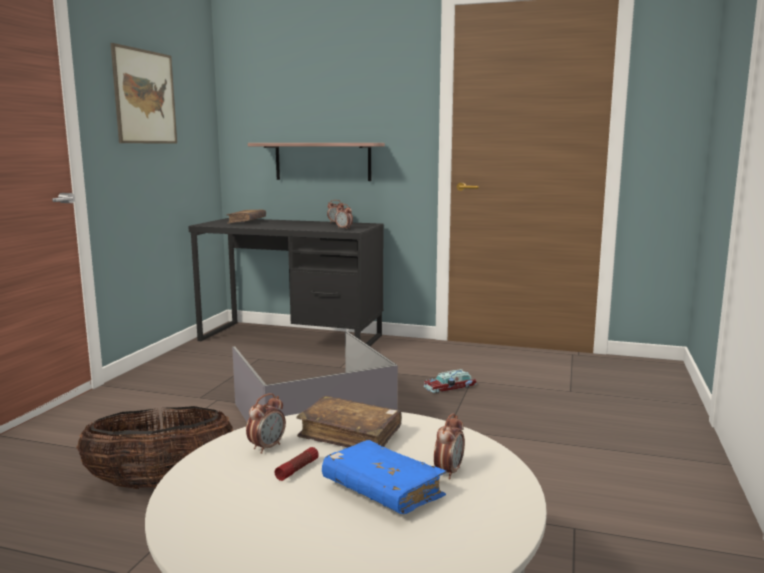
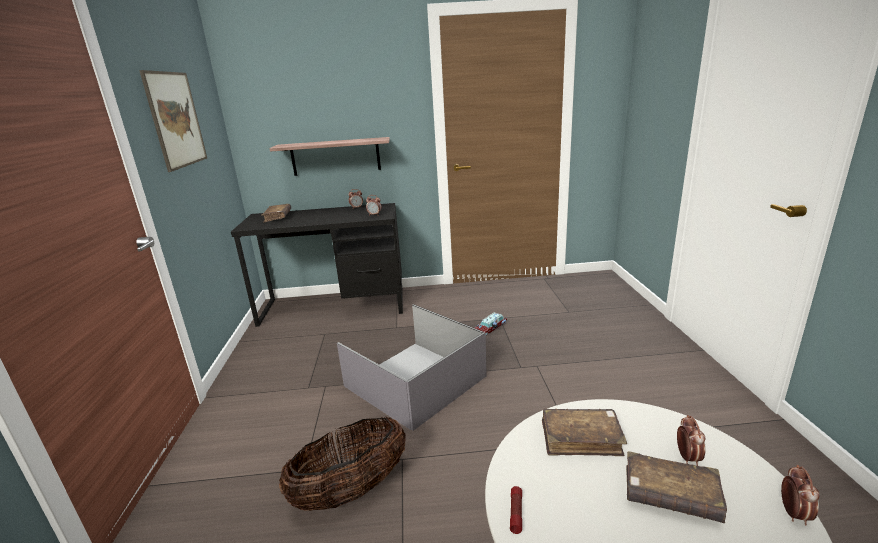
camera: 20 degrees left, 10 degrees up
alarm clock [246,393,286,454] -> alarm clock moved to [781,465,820,526]
flashlight [274,447,319,481] -> flashlight moved to [510,486,522,534]
blue book [322,440,447,514] -> brown book [626,451,727,523]

